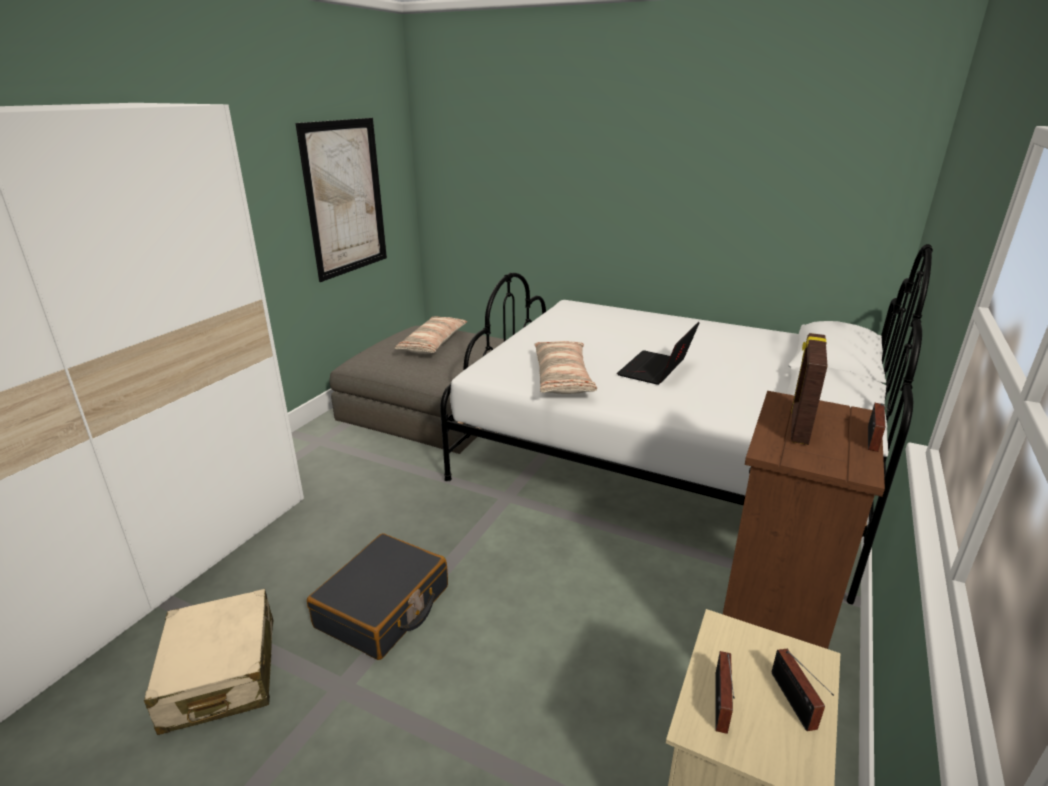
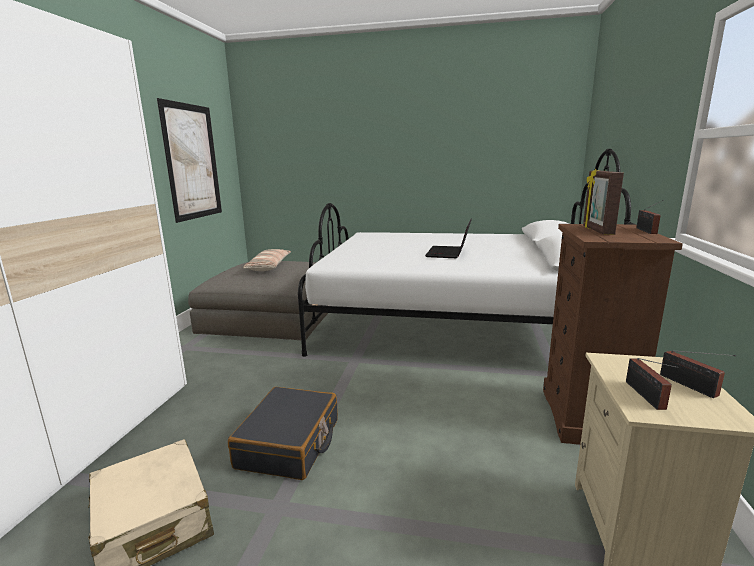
camera: 15 degrees left, 10 degrees down
pillow [535,341,597,394] -> none

